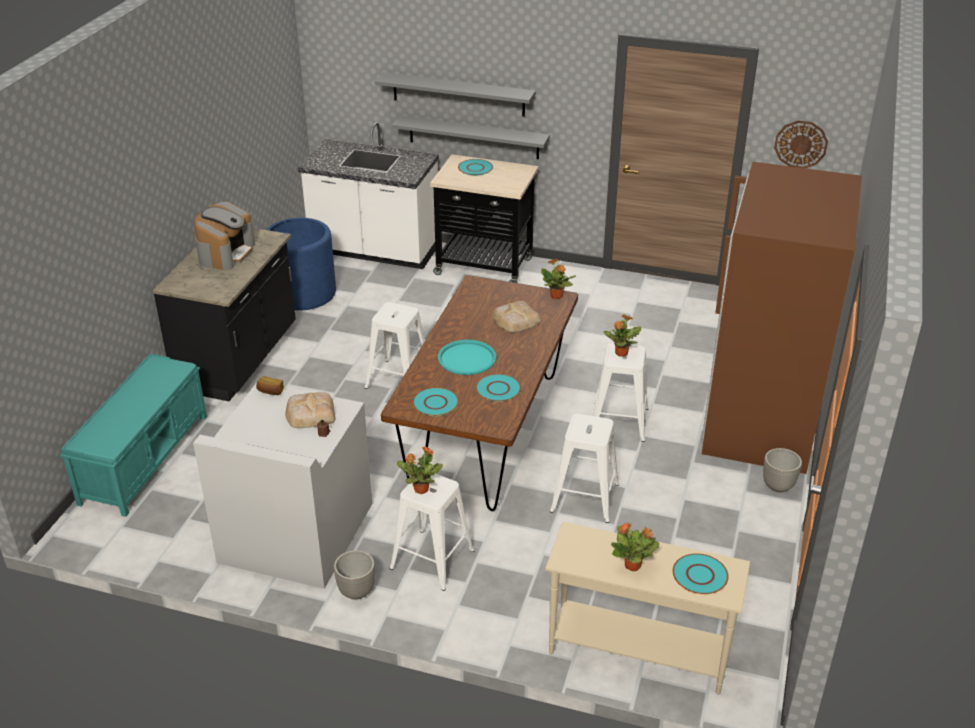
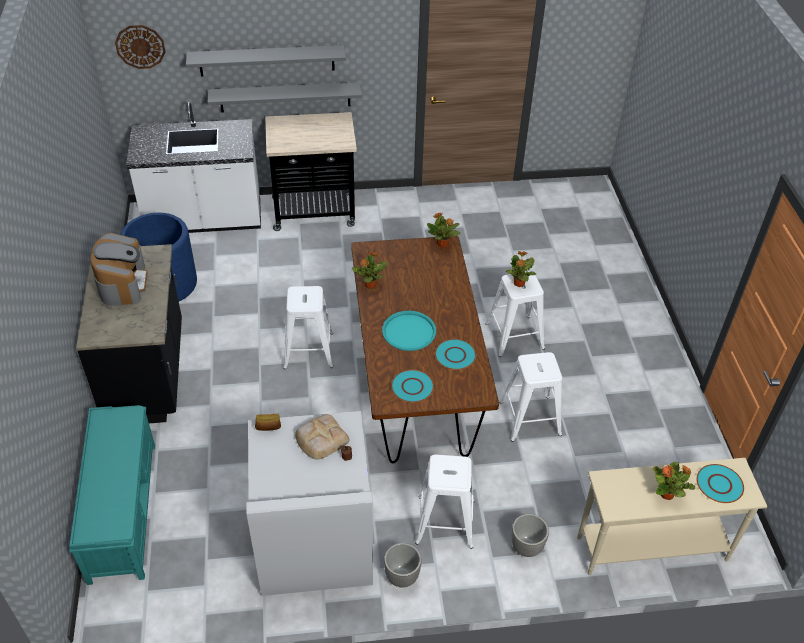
camera: 25 degrees left, 10 degrees up
potted plant [397,447,443,494] -> potted plant moved to [352,251,387,289]
turquoise plate [458,159,493,176] -> none
bread [493,301,541,333] -> none
brown fridge [701,162,862,474] -> none
planter [763,448,802,492] -> planter moved to [511,514,549,557]
wall clock [774,120,828,168] -> wall clock moved to [115,25,165,69]

